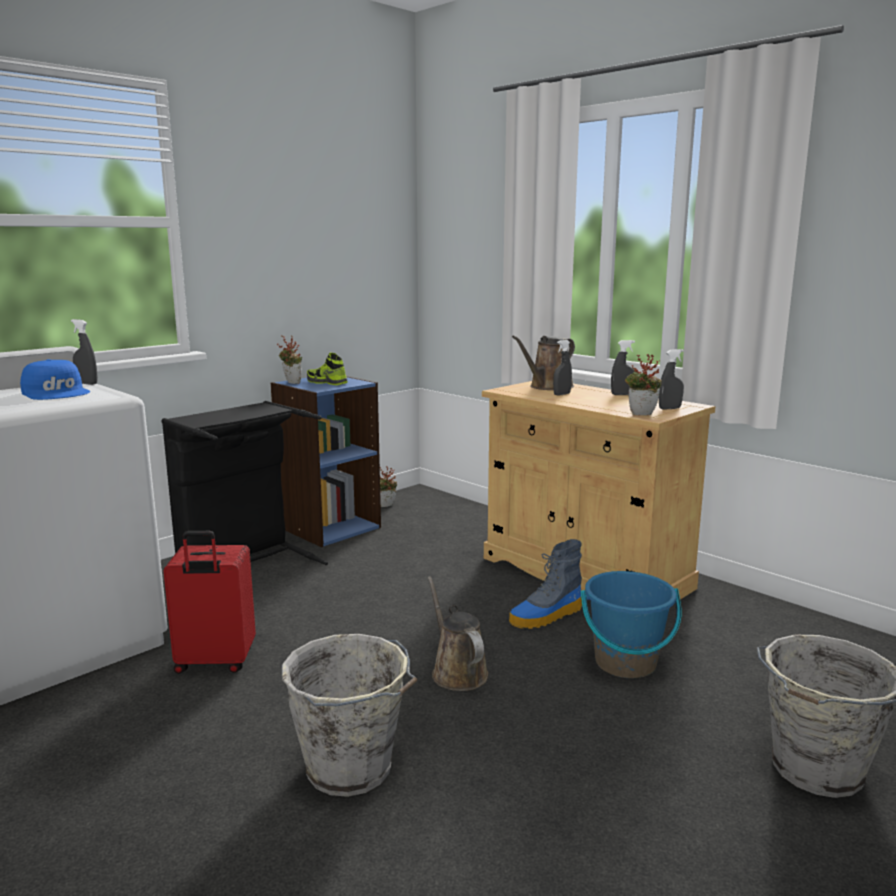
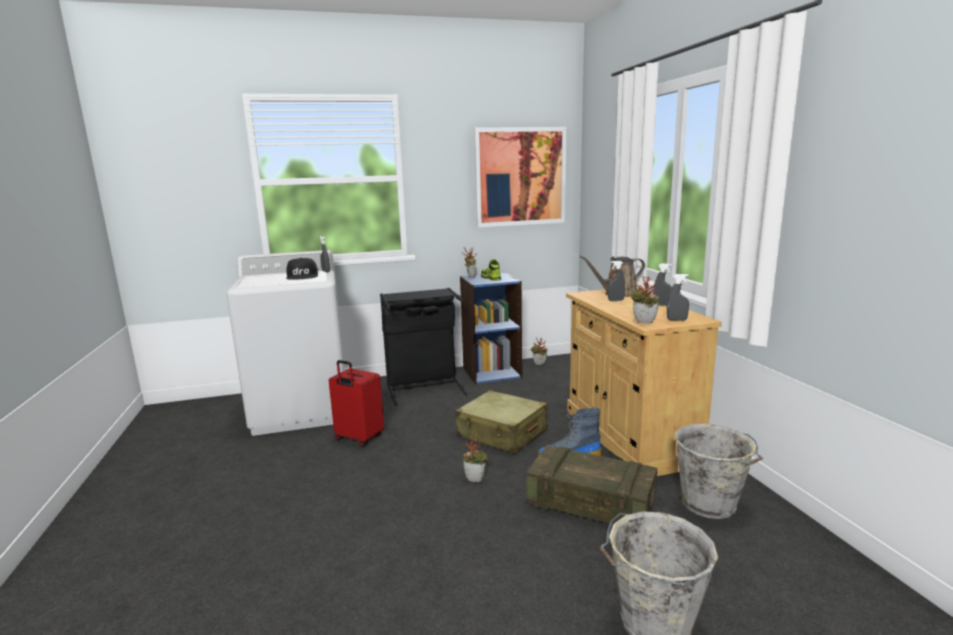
camera: 30 degrees right, 0 degrees up
blue cap [20,359,90,400] -> black cap [286,258,318,280]
grey bucket [282,634,417,797] -> grey bucket moved to [675,424,763,519]
brown watering can [428,576,488,691] -> potted plant [463,433,489,482]
blue bucket [581,571,682,678] -> crate [526,445,657,524]
none -> beige suitcase [455,390,548,454]
none -> picture [474,127,566,227]

